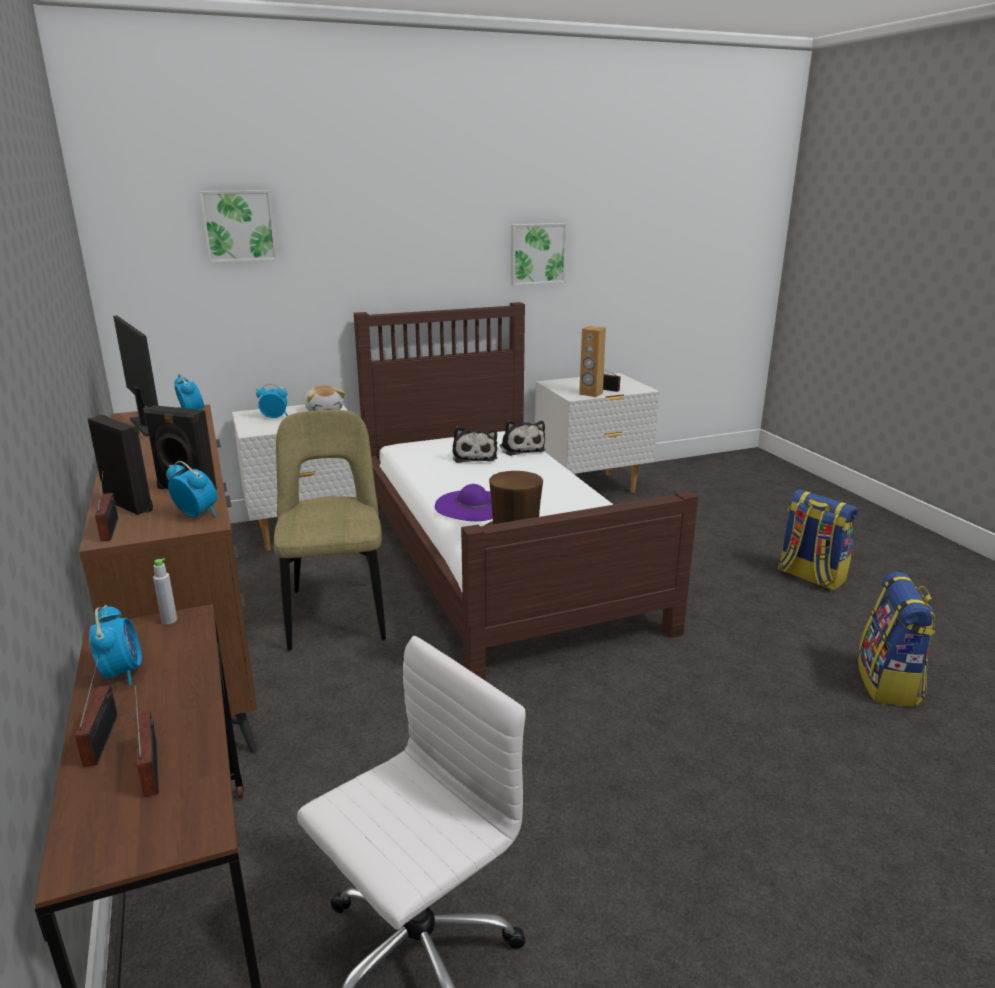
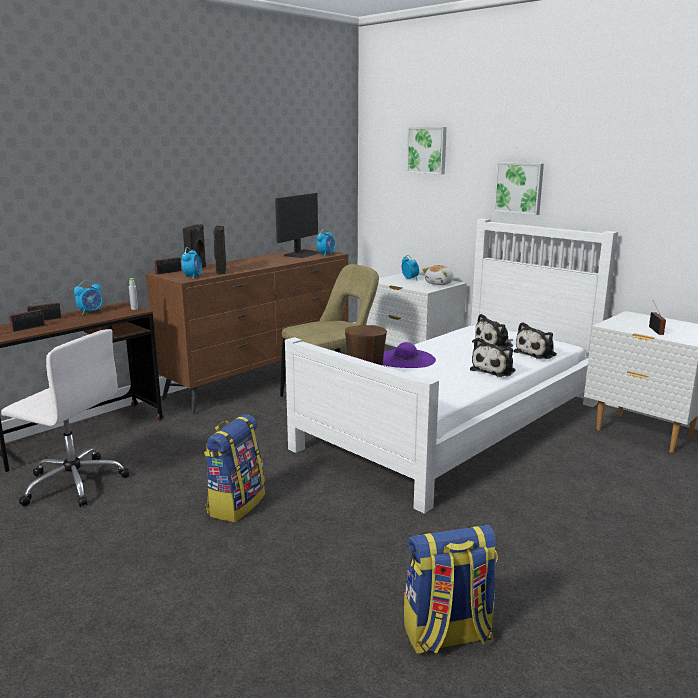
camera: 65 degrees right, 5 degrees down
brown bed [354,302,698,681] -> white bed [285,219,618,514]
picture [511,223,567,286] -> picture moved to [494,162,544,215]
brown speaker [579,326,606,397] -> none
backpack [778,489,858,591] -> backpack moved to [204,414,265,522]
none -> plush toy [470,337,516,377]

